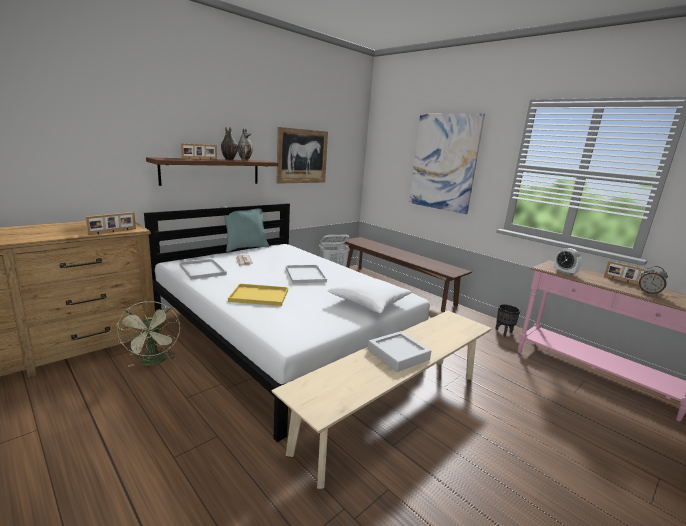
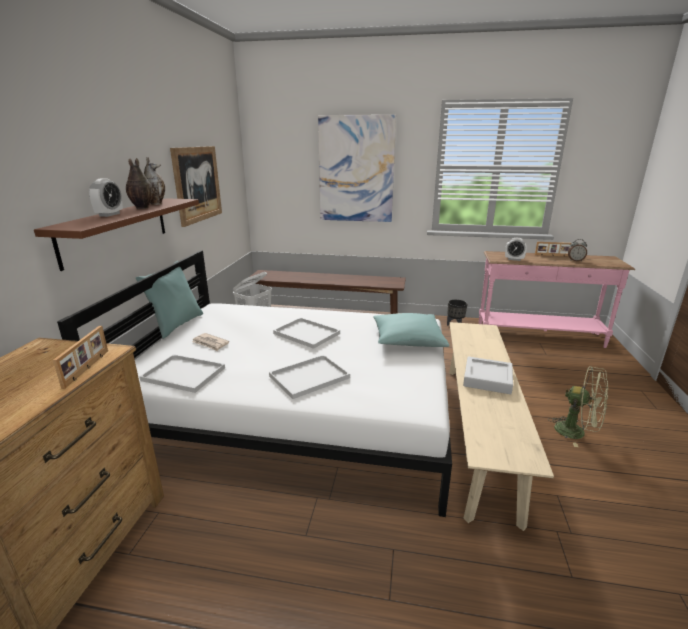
camera: 35 degrees left, 5 degrees up
green fan [117,301,180,367] -> green fan moved to [548,366,608,447]
picture frame [181,143,217,160] -> alarm clock [89,178,123,217]
yellow tray [228,283,288,306] -> white tray [269,355,350,399]
white pillow [327,277,411,314] -> turquoise pillow [373,313,450,347]

